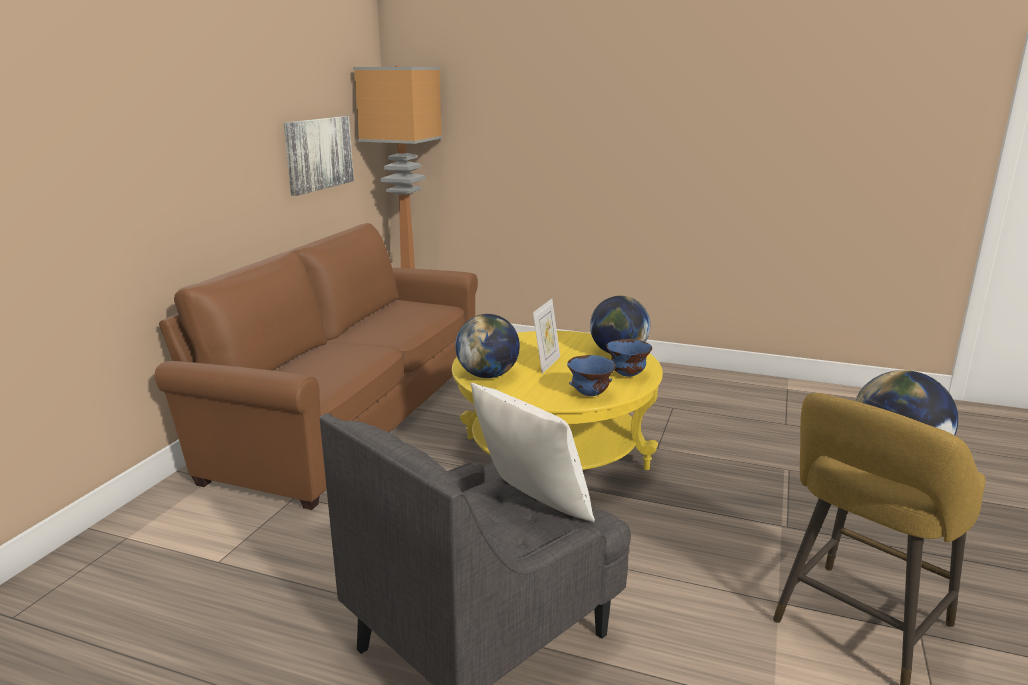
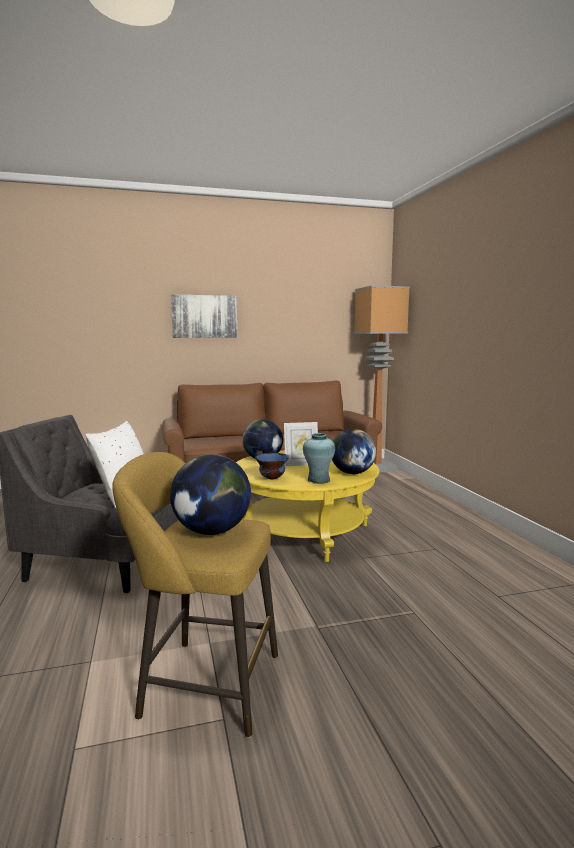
camera: 55 degrees right, 10 degrees down
picture [284,116,354,196] -> picture moved to [171,294,237,338]
blue bowl [606,339,652,377] -> turquoise vase [303,433,335,484]

